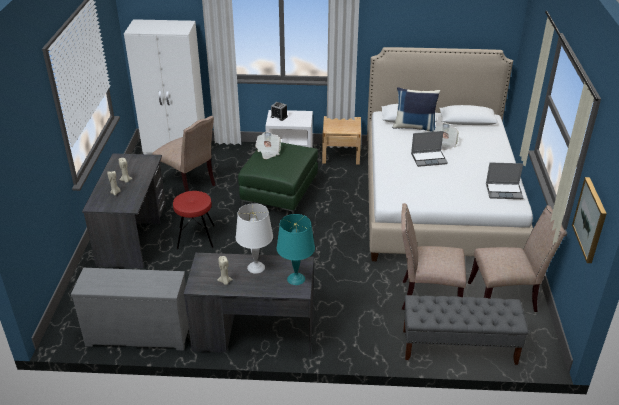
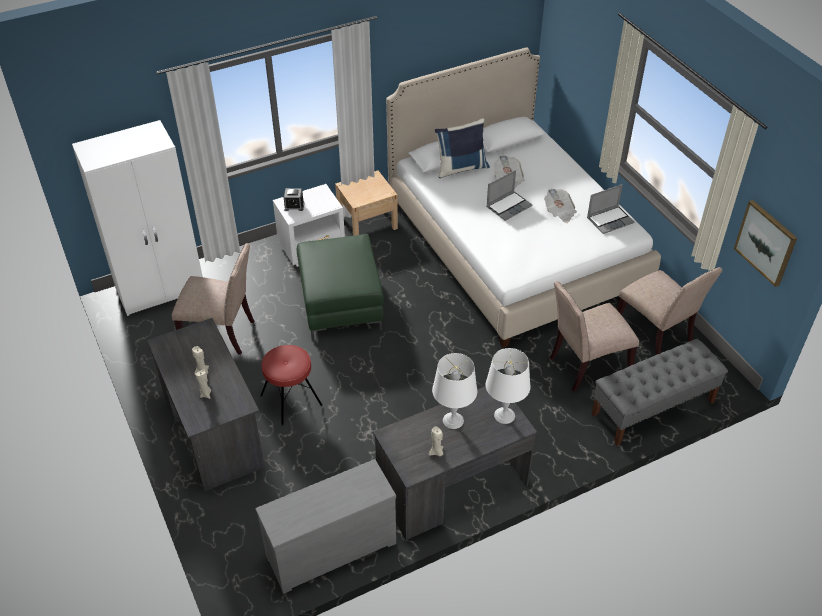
camera: 30 degrees left, 10 degrees up
newspaper [255,132,281,159] -> newspaper moved to [544,188,577,223]
turquoise table lamp [277,214,315,285] -> white table lamp [486,348,531,424]
beige chair [468,205,566,312] -> beige chair turned 90 degrees clockwise [617,267,722,355]

